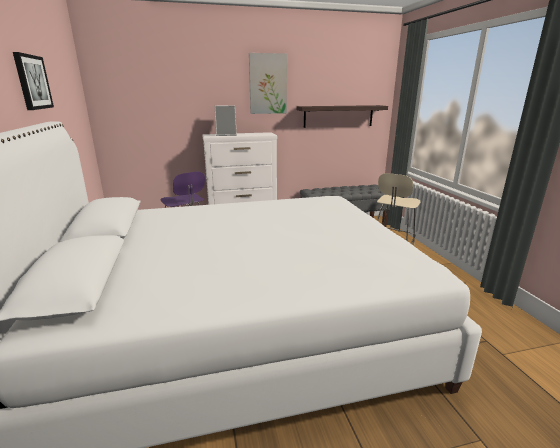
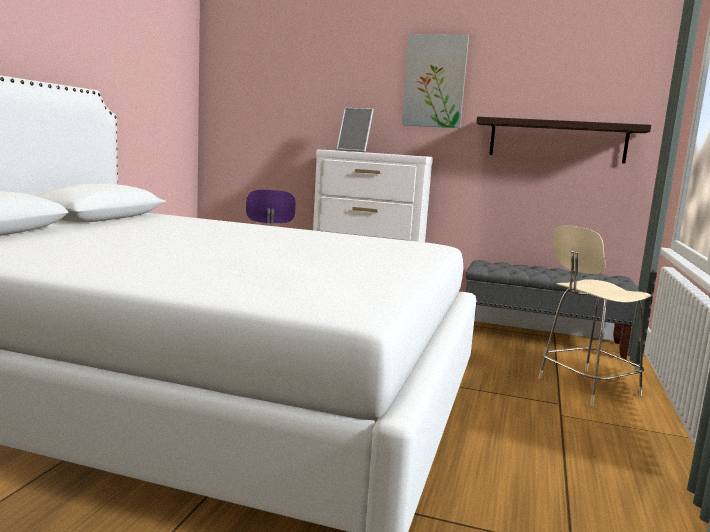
camera: 30 degrees right, 10 degrees down
picture [13,52,54,110] -> none

